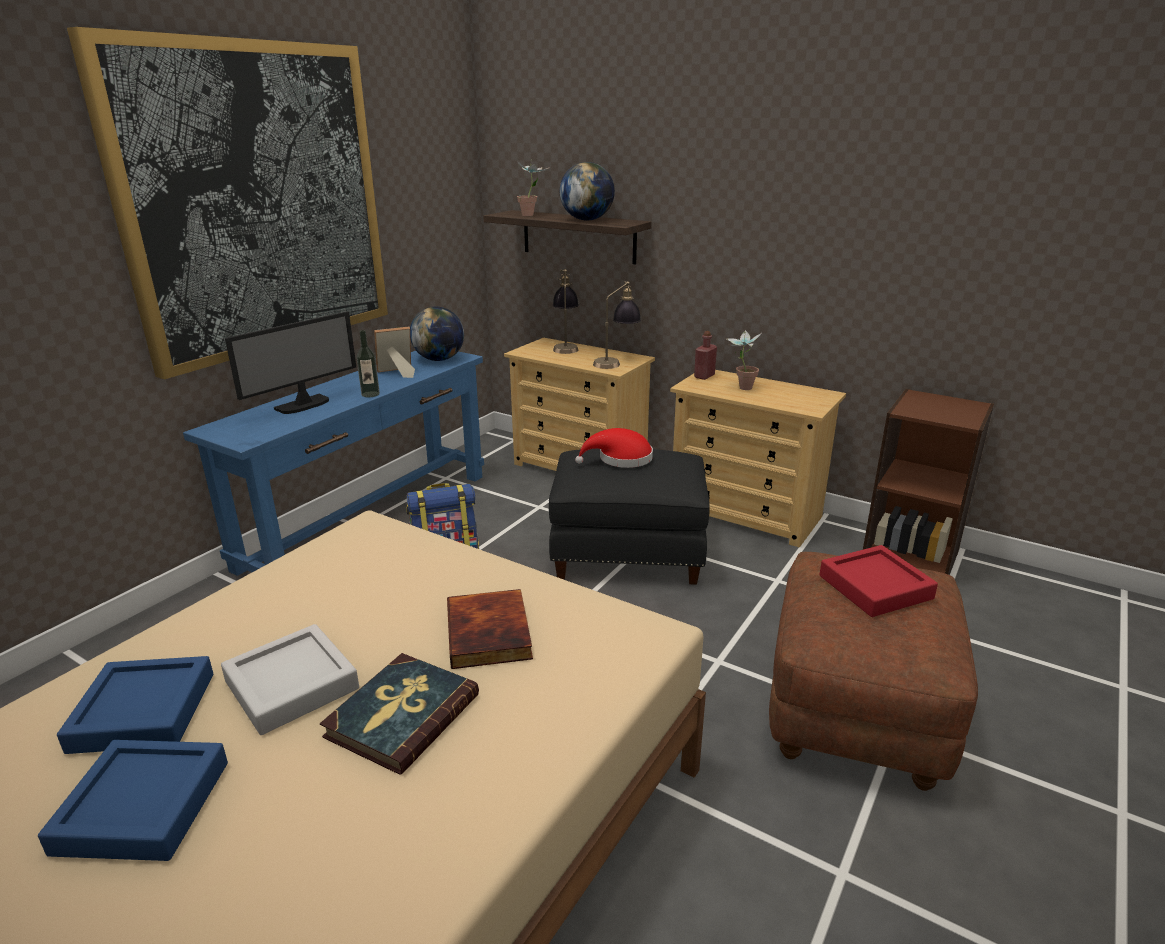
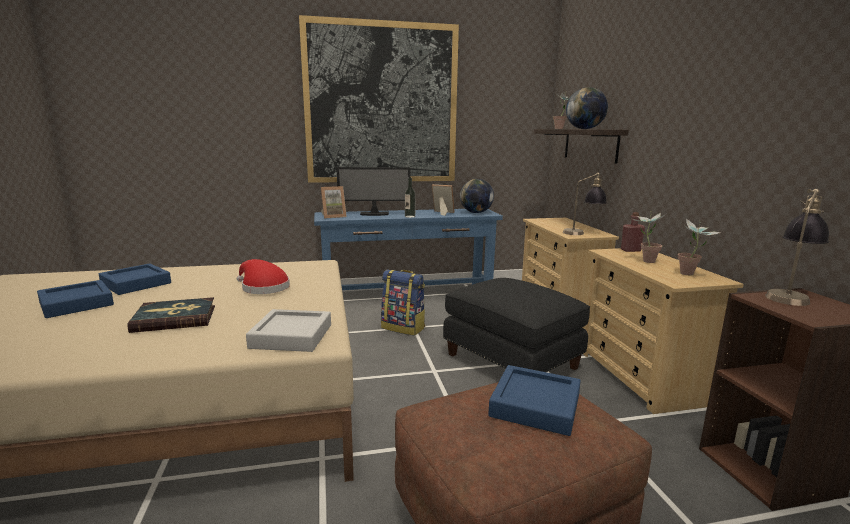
camera: 45 degrees right, 10 degrees down
grey tray [221,624,359,735] -> grey tray moved to [246,309,331,352]
book [447,589,533,669] -> none
table lamp [552,269,579,354] -> table lamp moved to [765,189,829,306]
red hat [575,428,653,468] -> red hat moved to [237,259,290,294]
red tray [819,545,938,617] -> blue tray [488,365,581,436]
none -> picture frame [321,186,347,219]
none -> potted plant [678,218,721,275]

